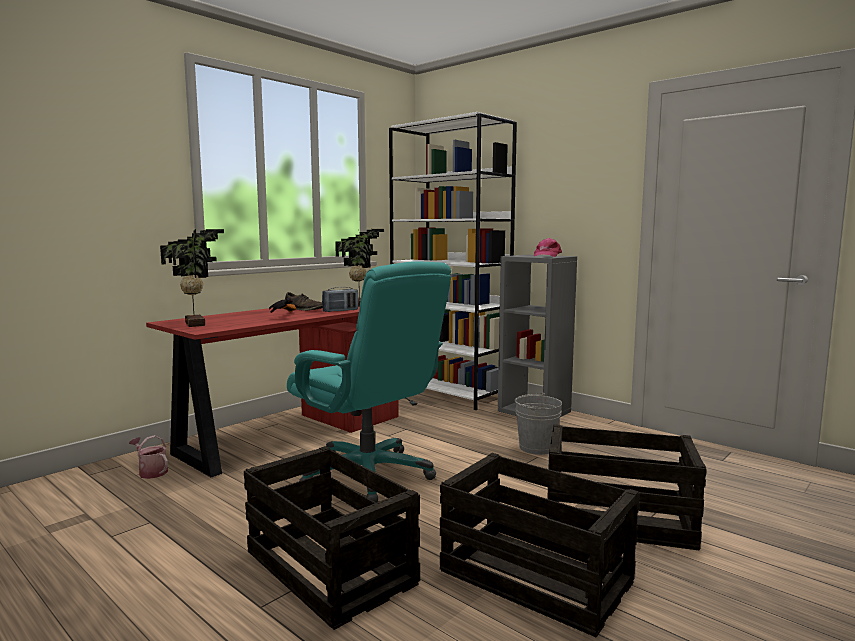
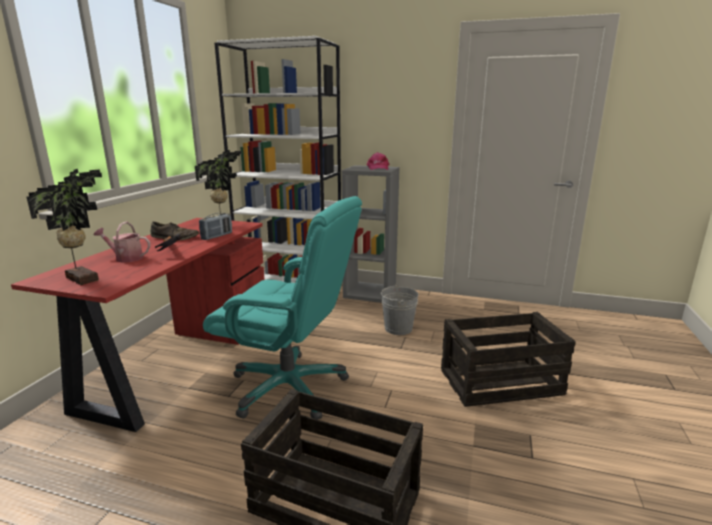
camera: 25 degrees left, 10 degrees up
watering can [129,435,168,479] -> watering can moved to [94,222,150,263]
crate [440,453,640,637] -> none

